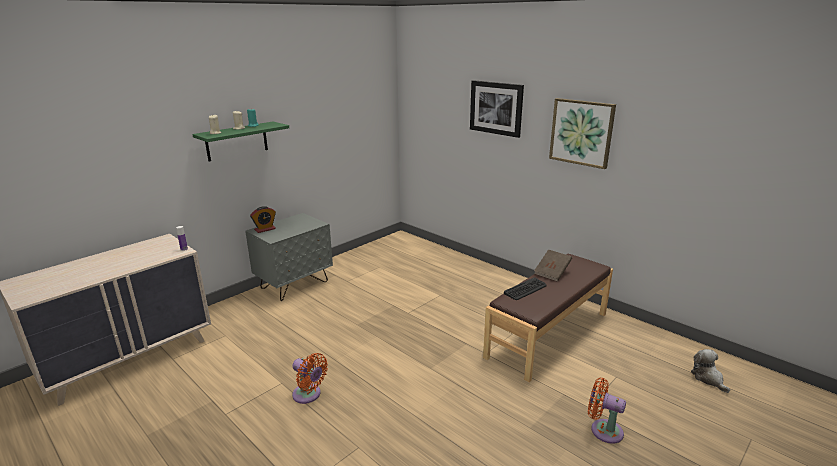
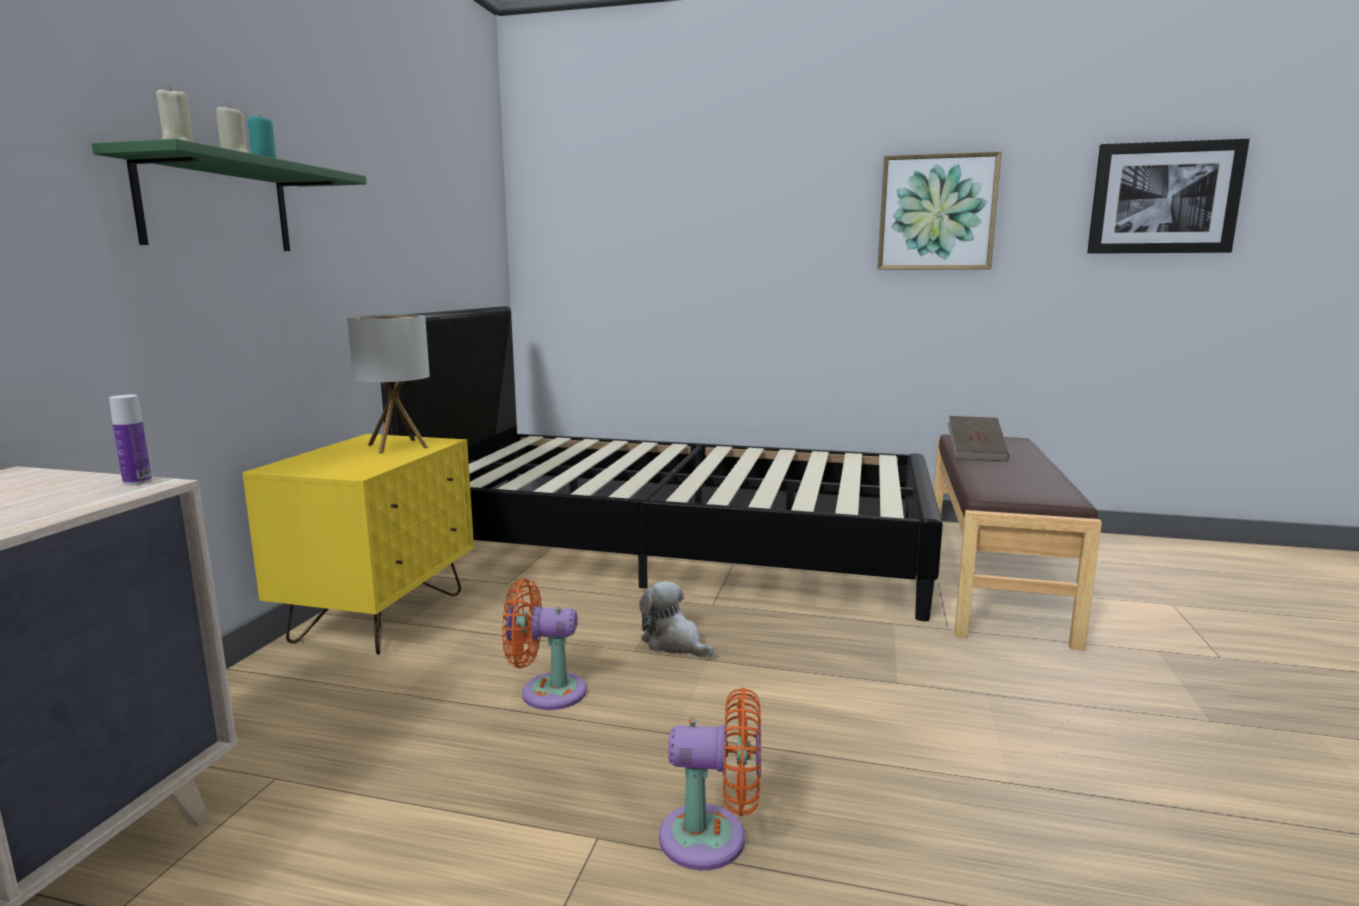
camera: 30 degrees left, 10 degrees down
grey nightstand [245,213,333,301] -> yellow nightstand [242,434,474,655]
alarm clock [250,206,276,233] -> none
picture [470,80,524,138] -> picture moved to [1087,139,1250,254]
keyboard [504,277,546,300] -> none
orange fan [588,378,626,444] -> orange fan moved to [502,579,587,710]
plush toy [691,349,730,393] -> plush toy moved to [639,581,714,658]
none -> table lamp [347,315,430,454]
none -> black bed [381,306,943,621]

